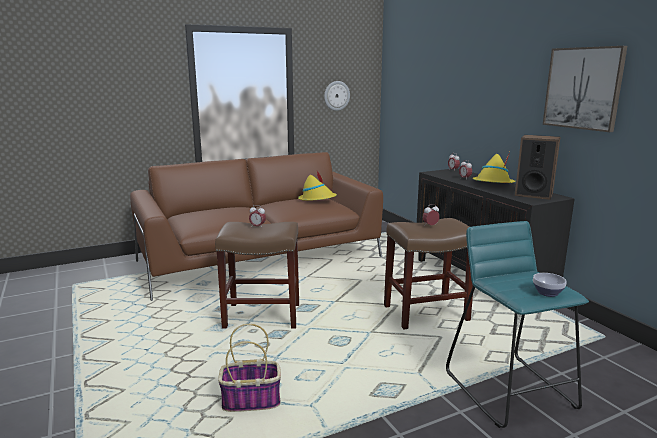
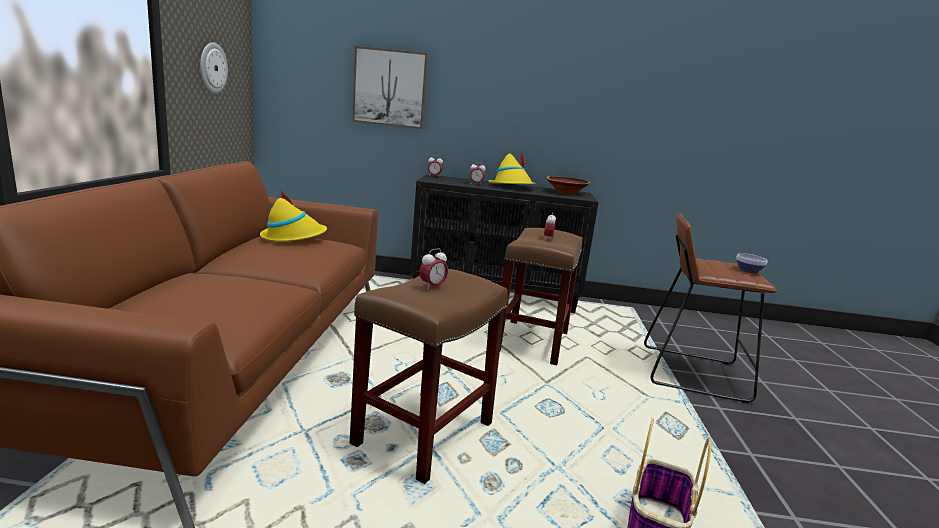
camera: 60 degrees left, 0 degrees up
turquoise stool [446,221,589,428] -> brown stool [644,213,777,404]
speaker [515,135,560,200] -> brown bowl [547,176,590,195]
picture [543,46,627,132] -> picture moved to [352,46,428,129]

